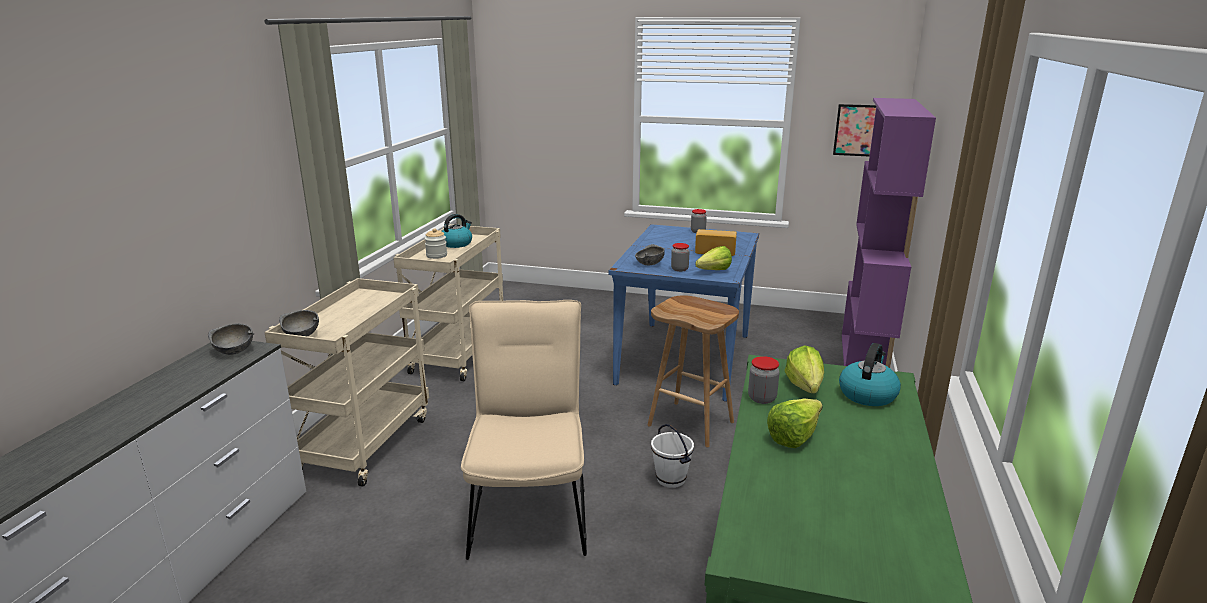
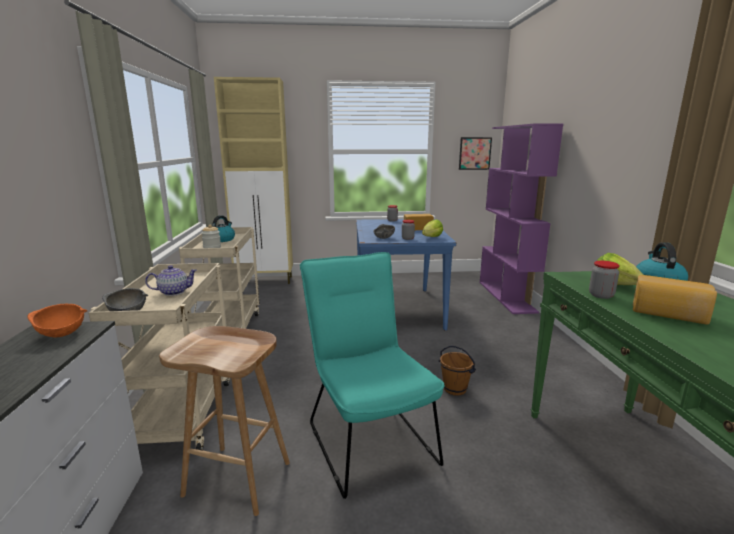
camera: 20 degrees left, 5 degrees down
grey bowl [208,323,254,355] -> orange bowl [27,304,87,337]
beige chair [461,300,587,560] -> turquoise chair [300,252,445,499]
brown stool [647,295,739,447] -> brown stool moved to [159,326,290,516]
white bucket [651,424,694,488] -> brown bucket [438,346,476,396]
lettuce [767,399,823,448] -> bread [633,275,717,325]
none -> teapot [145,265,197,296]
none -> beige cabinet [214,77,293,284]

